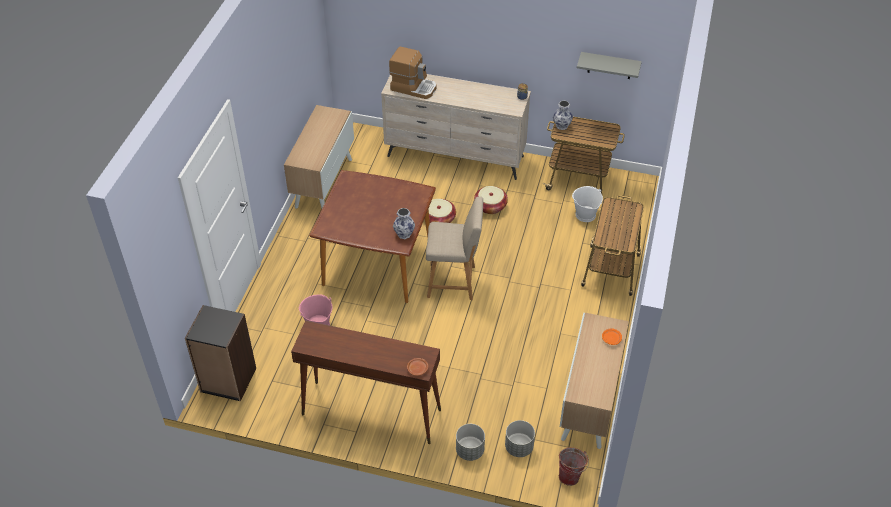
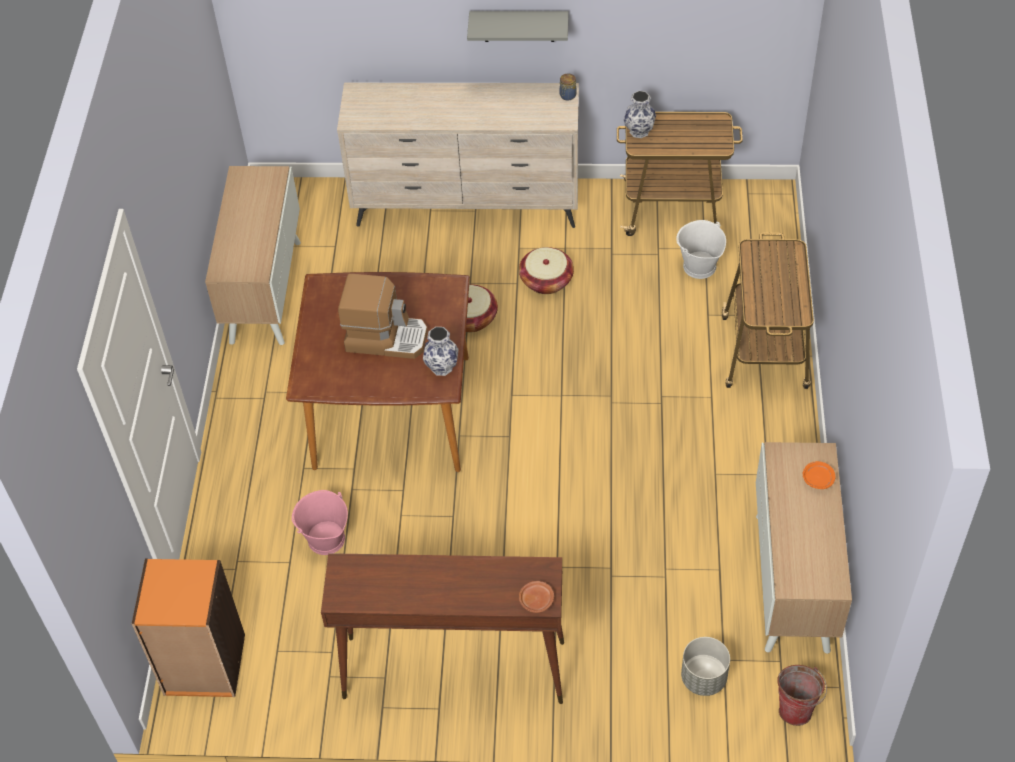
camera: 10 degrees left, 5 degrees up
black bookcase [185,305,256,401] -> orange bookcase [132,559,245,697]
coffee machine [389,47,437,99] -> coffee machine moved to [338,274,428,359]
beige chair [426,197,483,300] -> none
grey planter [456,424,485,461] -> none
grey shelf [577,52,642,79] -> grey shelf moved to [467,11,568,42]

